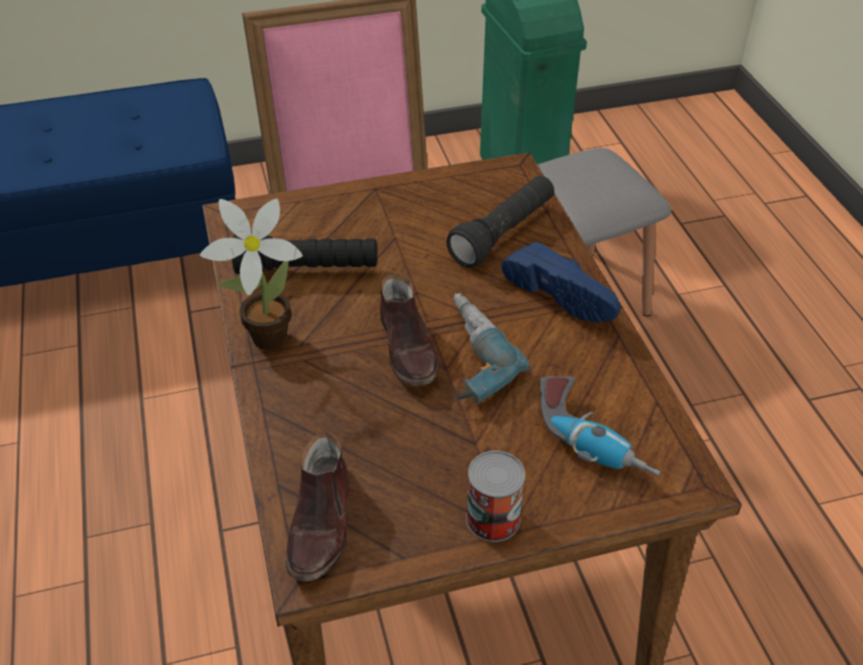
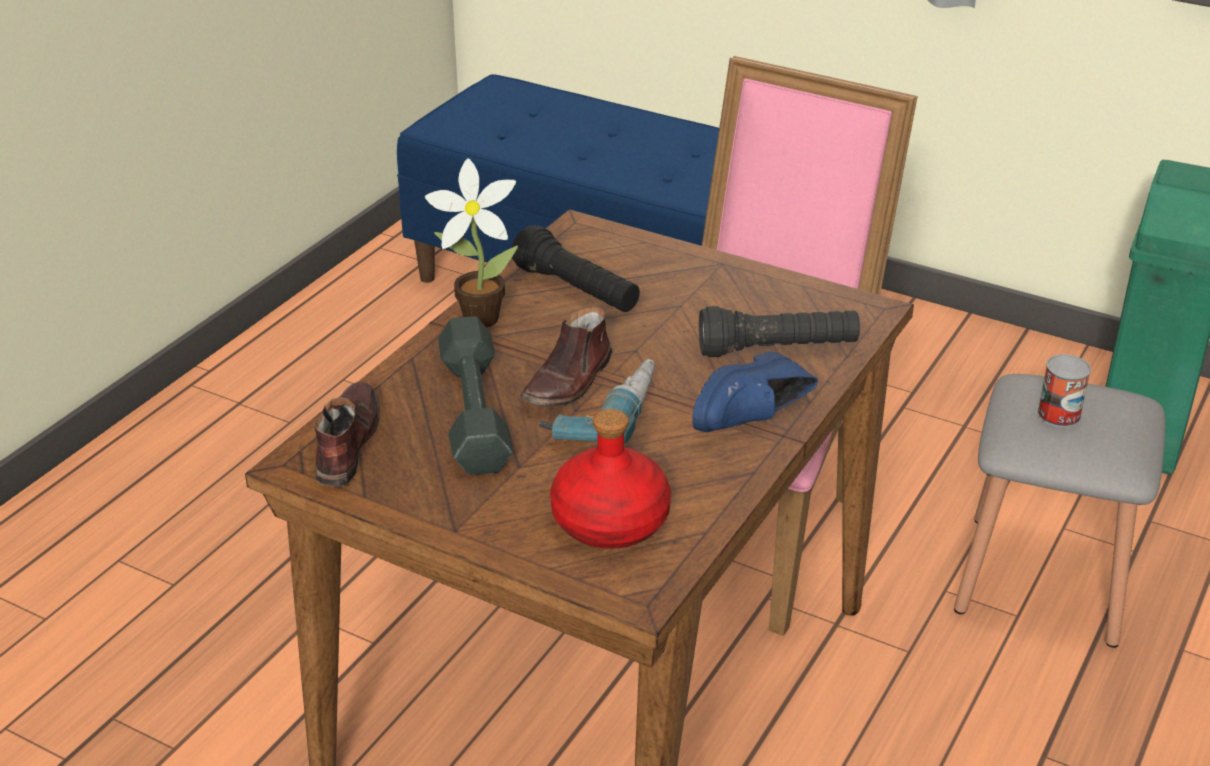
camera: 45 degrees right, 10 degrees down
brown shoe [286,432,349,581] -> brown shoe turned 135 degrees clockwise [314,381,380,487]
can [466,451,525,542] -> can moved to [1037,354,1091,427]
blue shoe [502,242,621,323] -> blue shoe turned 45 degrees clockwise [692,351,818,432]
power drill [540,376,660,476] -> red bottle [550,409,671,549]
none -> grey dumbbell [438,316,513,475]

